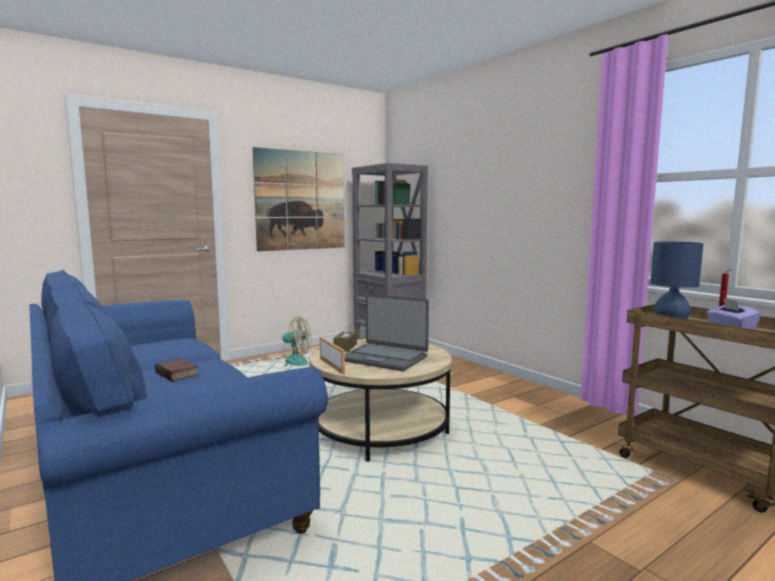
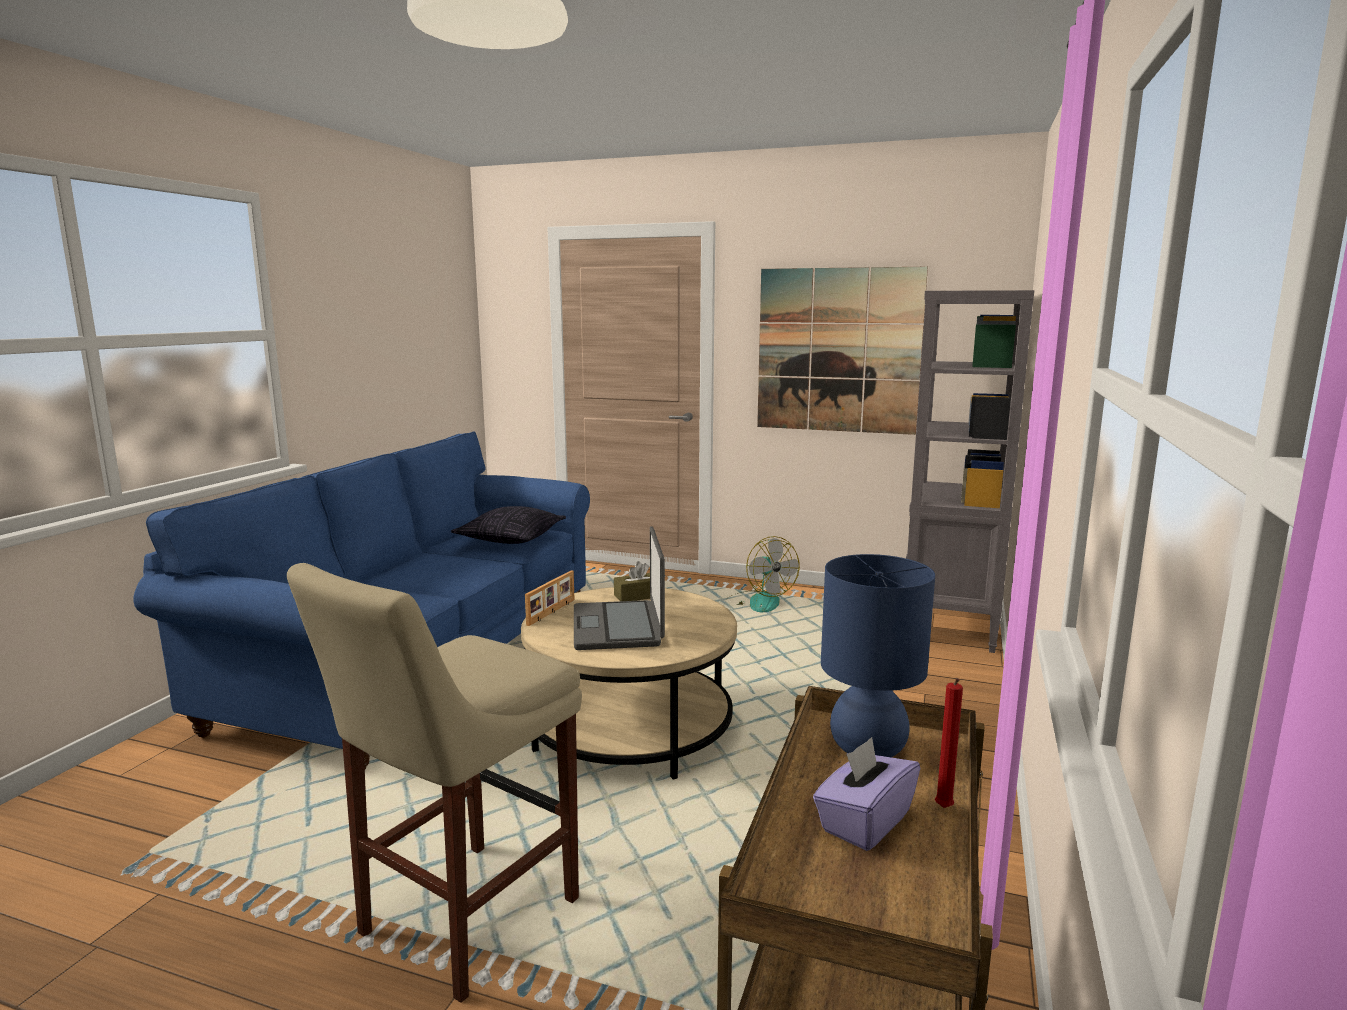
camera: 55 degrees right, 5 degrees up
book [155,359,199,382] -> none
none -> beige stool [287,563,582,1003]
none -> pillow [451,506,566,544]

